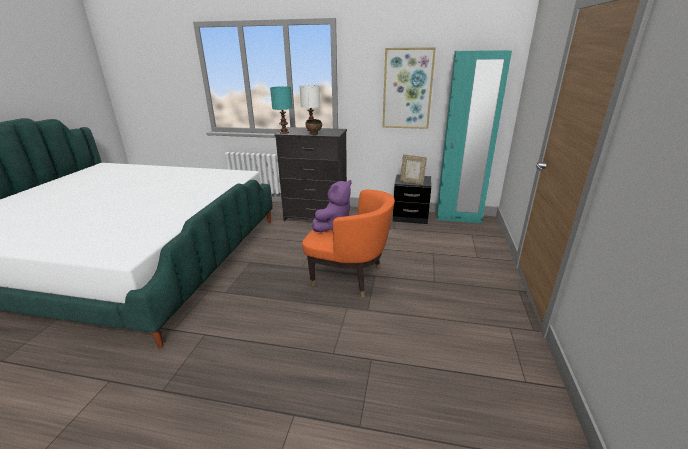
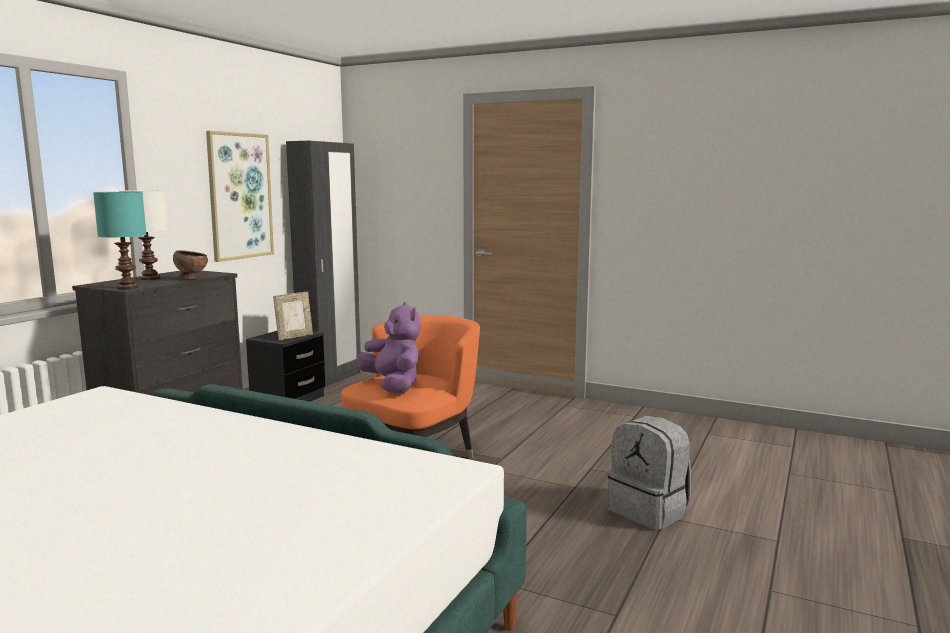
camera: 75 degrees left, 15 degrees down
turquoise wardrobe [437,50,512,224] -> black wardrobe [286,141,361,388]
none -> grey backpack [608,416,691,530]

